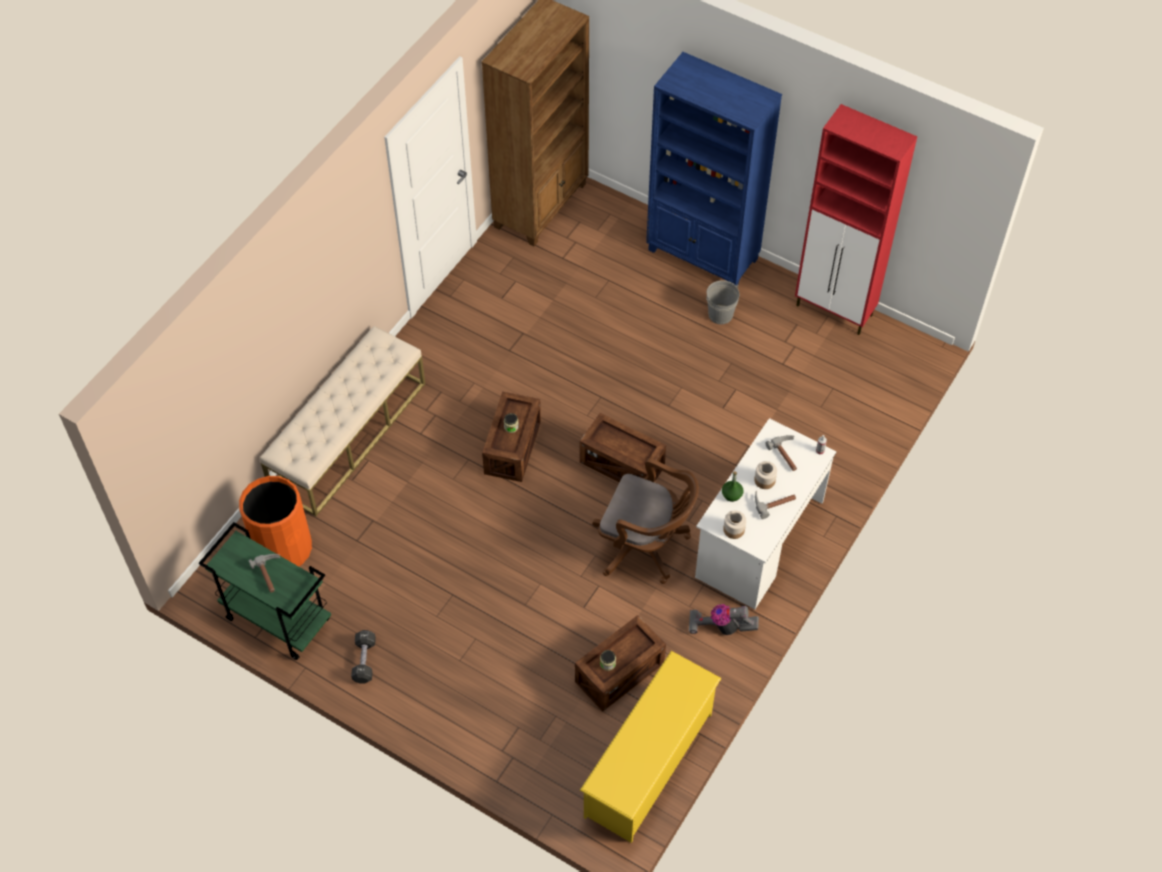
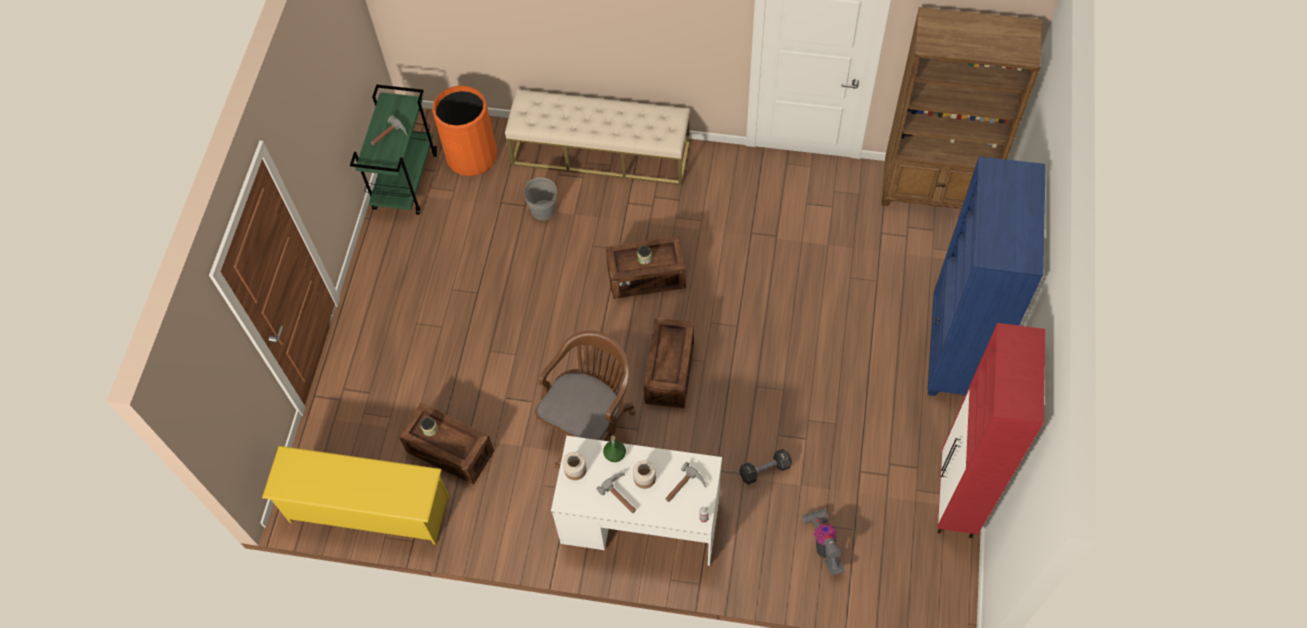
camera: 70 degrees right, 5 degrees up
black dumbbell [351,630,376,684] -> black dumbbell moved to [740,449,792,485]
brown office chair [592,458,699,584] -> brown office chair turned 150 degrees counterclockwise [535,331,636,468]
vacuum cleaner [689,604,759,635] -> vacuum cleaner moved to [802,509,845,576]
grey bucket [706,280,740,324] -> grey bucket moved to [524,178,557,221]

